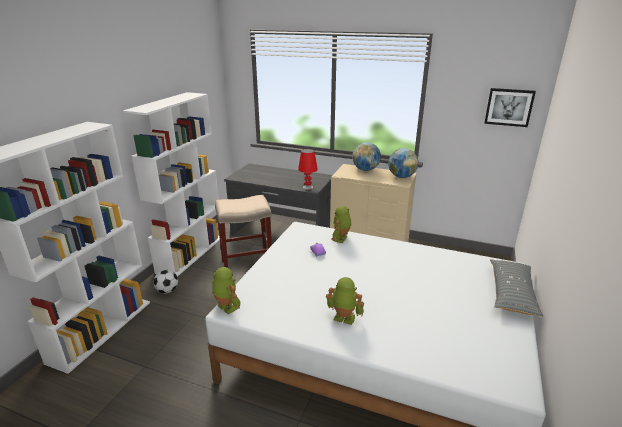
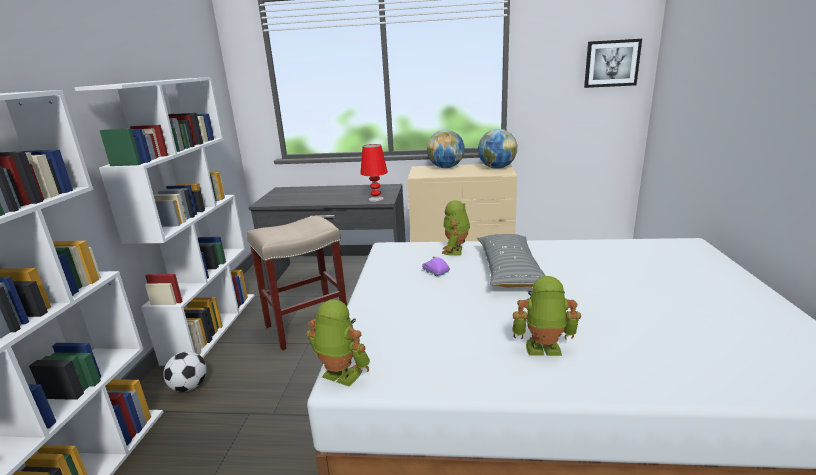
camera: 15 degrees left, 5 degrees down
grey pillow [490,259,543,317] -> grey pillow moved to [477,234,546,287]

